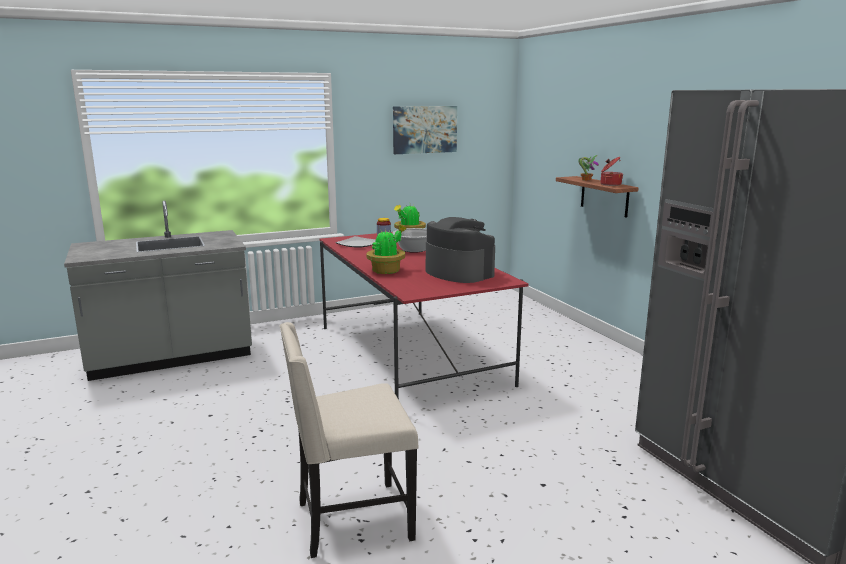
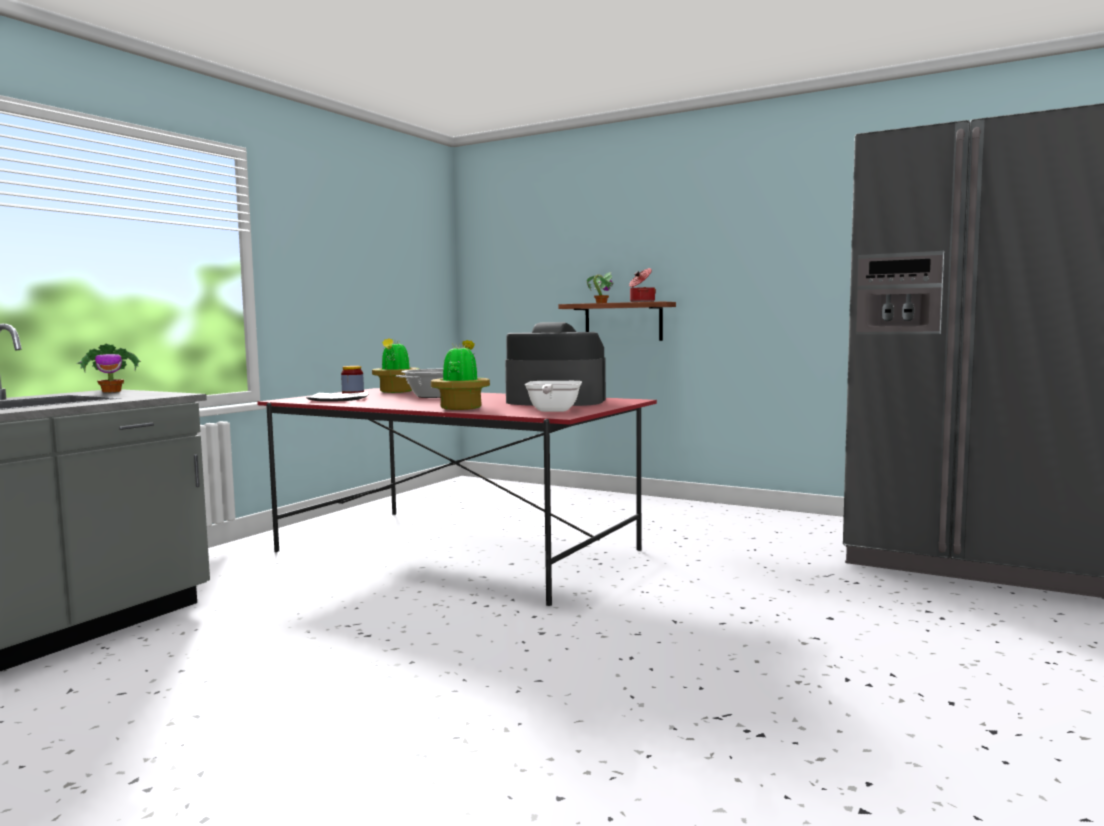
camera: 35 degrees left, 10 degrees down
beige chair [279,322,418,558] -> none
picture [393,106,457,154] -> none
none -> potted plant [77,343,141,393]
none -> frying pan [525,381,582,412]

